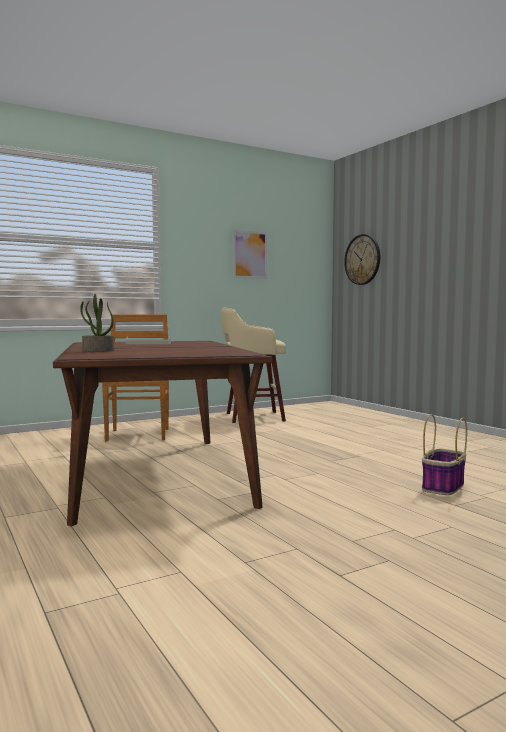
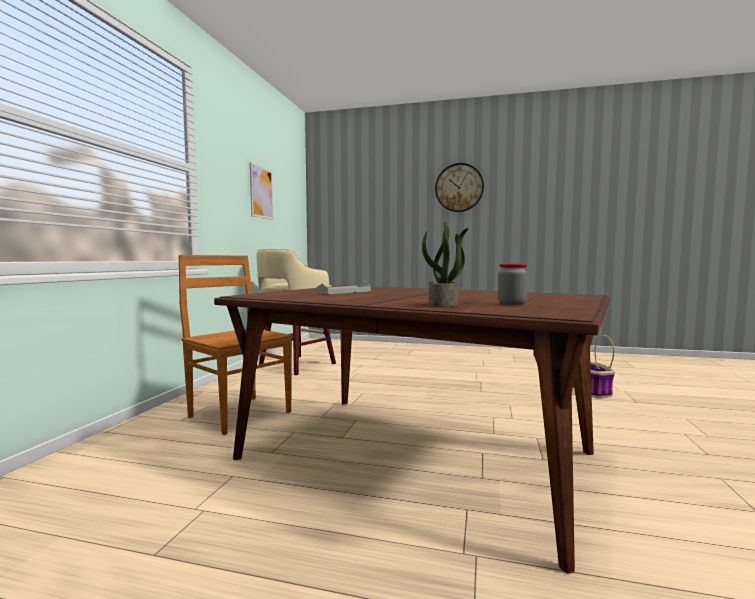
camera: 45 degrees left, 0 degrees up
wall clock [344,234,380,285] -> wall clock moved to [435,163,484,212]
none -> jar [498,263,528,305]

